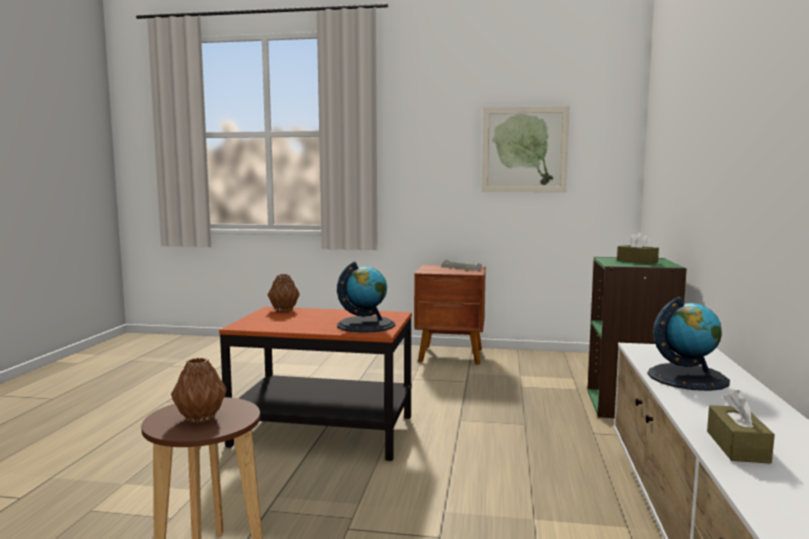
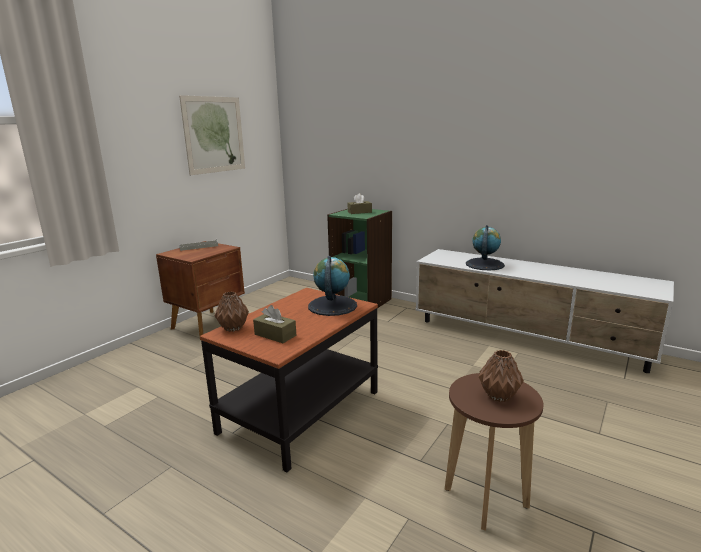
camera: 65 degrees left, 10 degrees up
brown tissue box [707,390,775,464] -> brown tissue box moved to [253,305,297,343]

